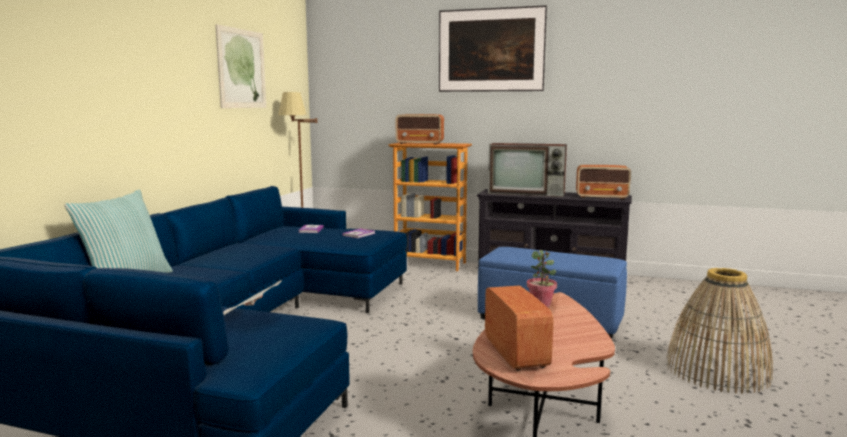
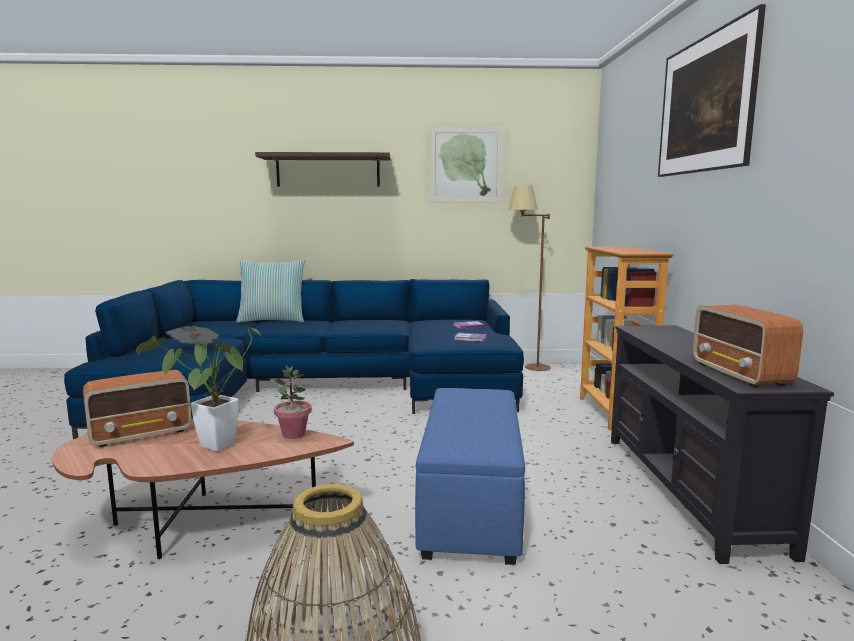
camera: 70 degrees right, 0 degrees up
radio [396,114,444,145] -> none
television [488,143,567,197] -> none
none -> potted plant [136,324,262,451]
none -> shelf [255,152,391,187]

